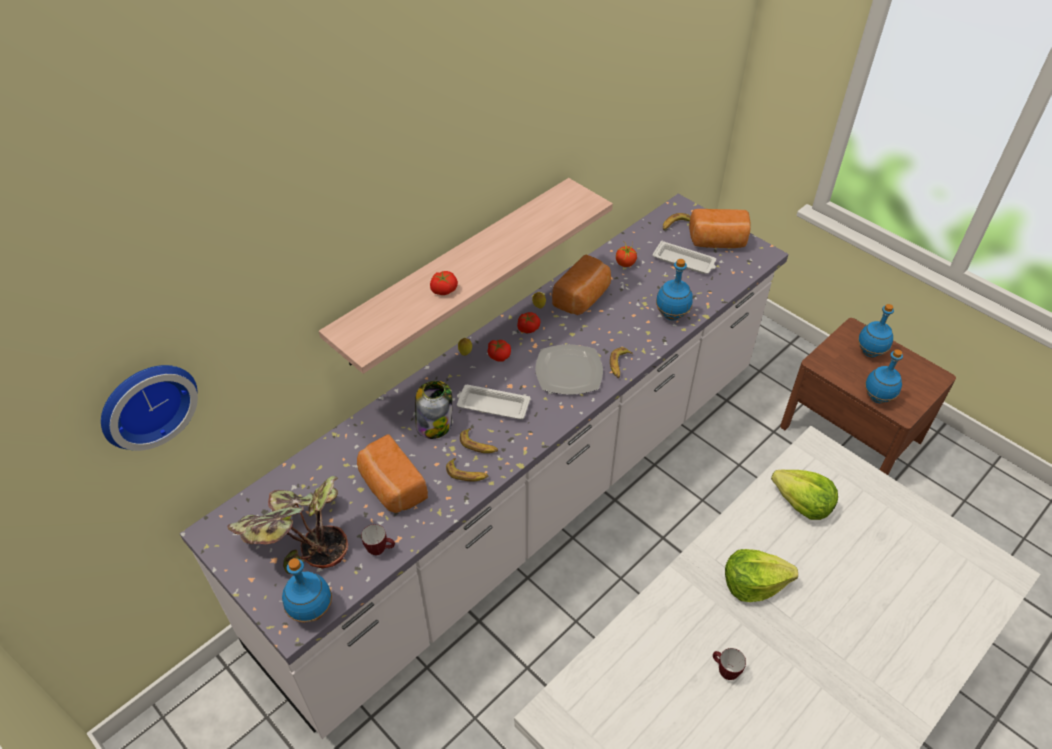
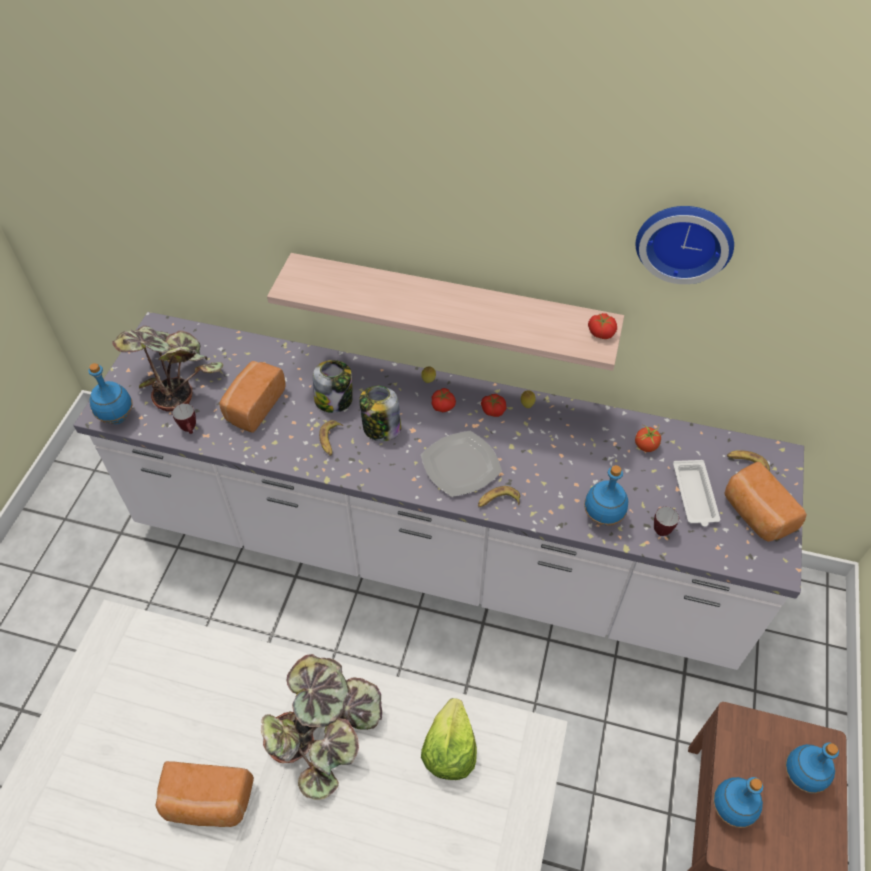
camera: 60 degrees right, 5 degrees up
wall clock [101,365,198,451] -> wall clock moved to [636,206,734,284]
tomato [430,271,458,295] -> tomato moved to [588,313,617,339]
banana [446,458,488,481] -> none
white tray [457,385,530,420] -> jar [359,386,401,441]
bread [552,255,611,315] -> bread moved to [155,761,254,827]
mug [713,648,746,680] -> mug moved to [654,507,679,536]
lettuce [725,549,798,602] -> potted plant [261,654,382,800]

